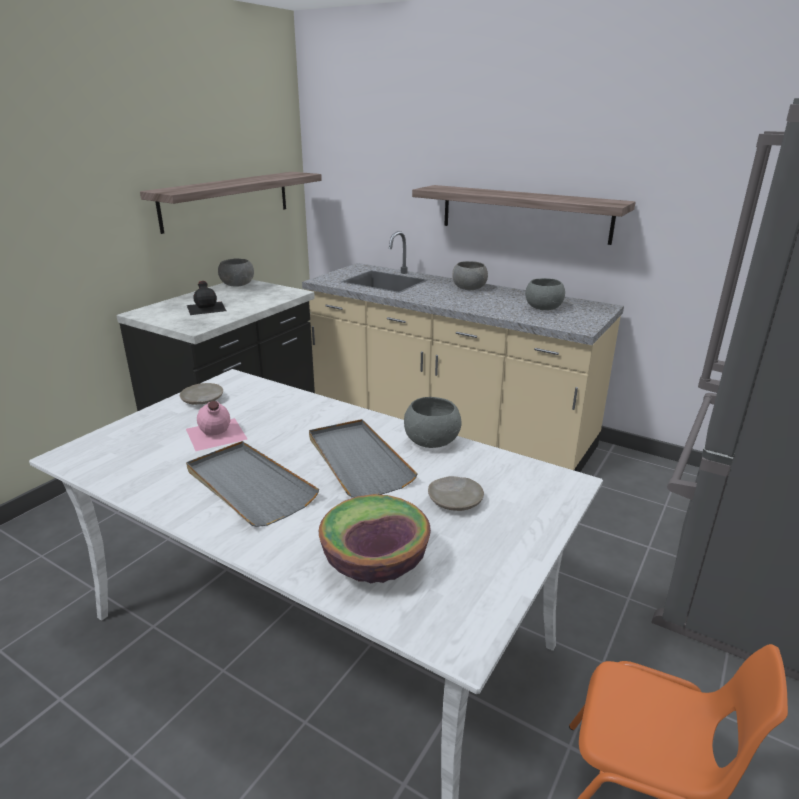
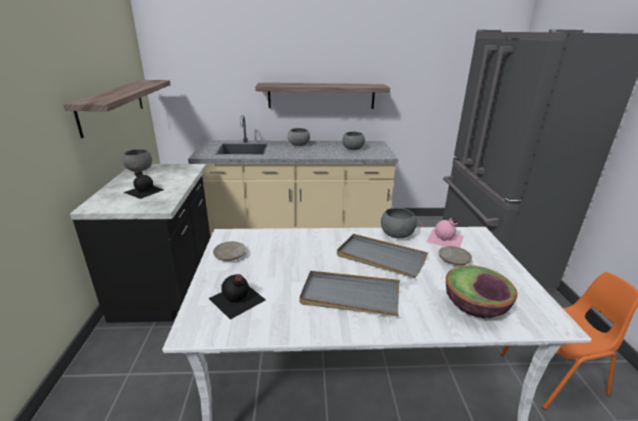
camera: 35 degrees left, 0 degrees up
pink bottle [186,401,247,451] -> pink bottle moved to [426,218,464,247]
none -> black bottle [209,274,266,320]

